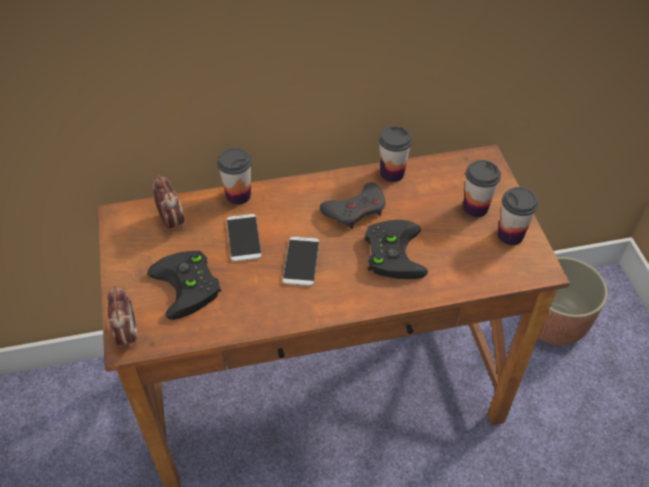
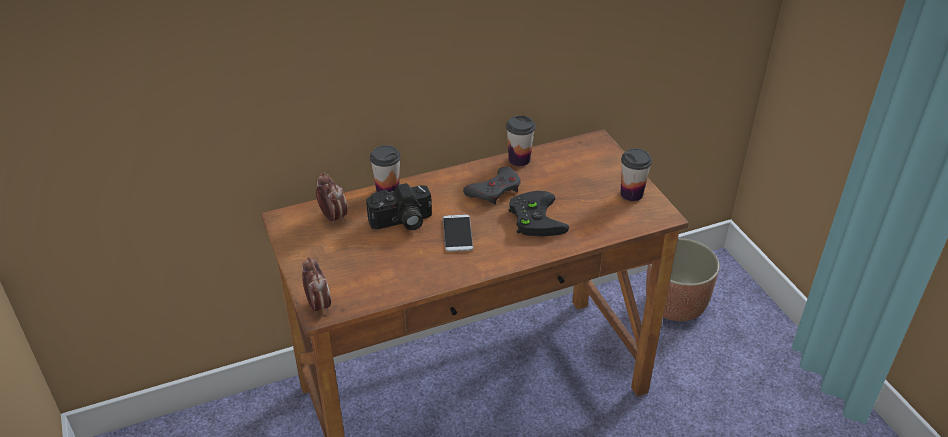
camera: 10 degrees left, 10 degrees down
black game controller [147,251,221,320] -> none
phone [227,214,262,262] -> camera [366,183,432,230]
cup [463,160,501,217] -> none

